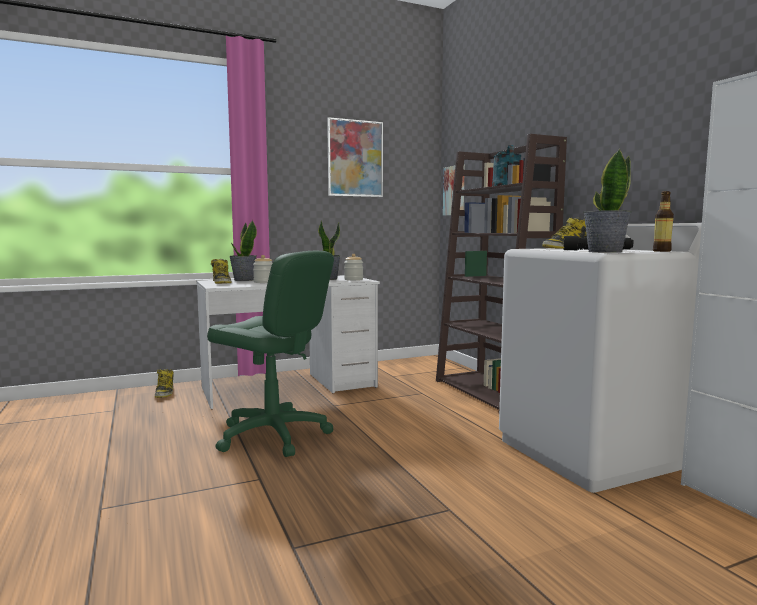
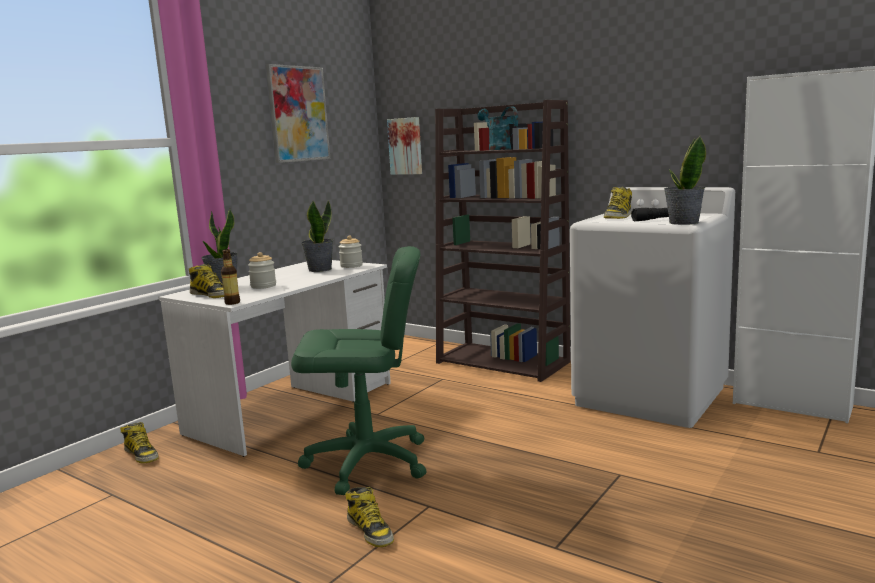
camera: 30 degrees left, 5 degrees up
bottle [653,191,674,252] -> bottle moved to [221,249,240,305]
none -> boot [345,487,394,547]

